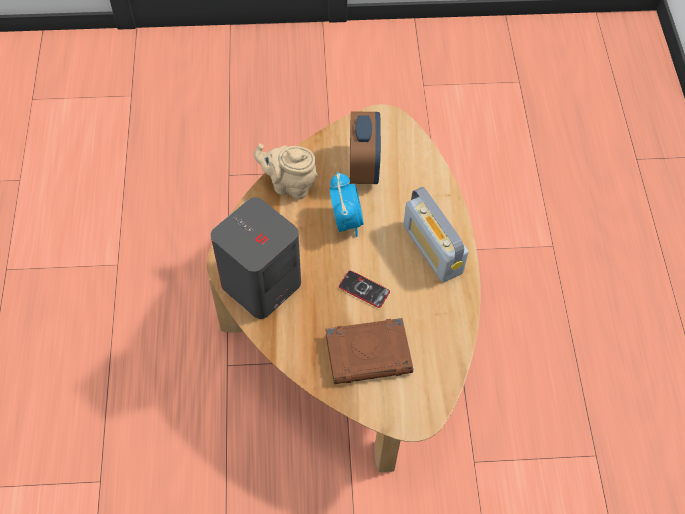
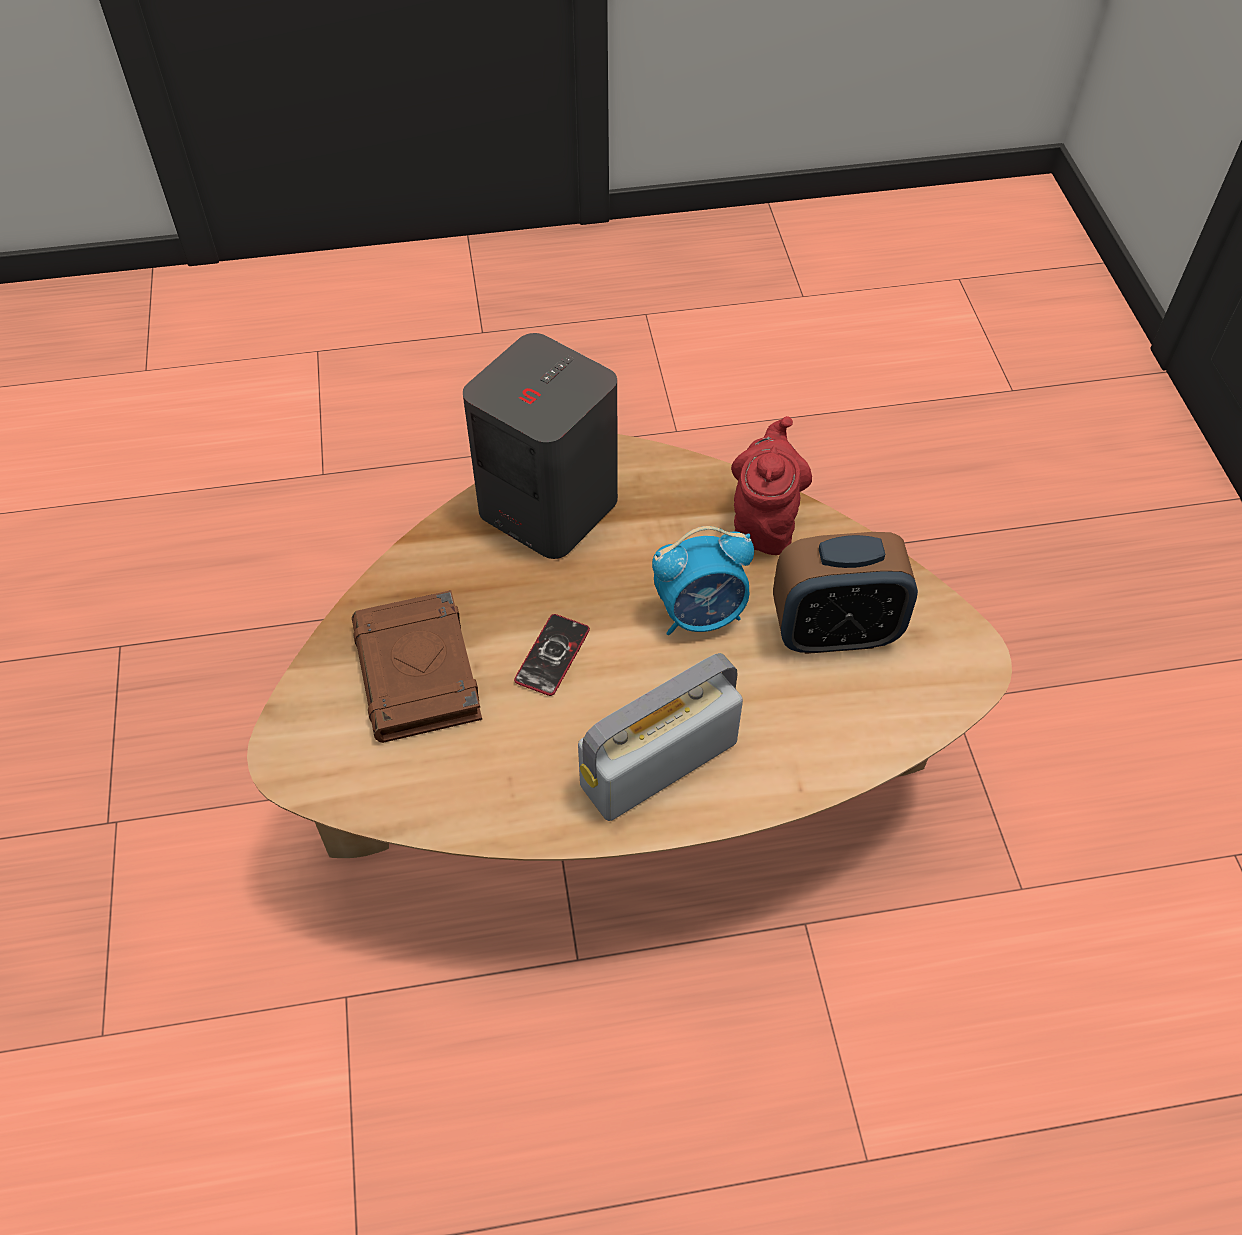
camera: 85 degrees right, 5 degrees down
beige teapot [254,144,318,200] -> red teapot [731,416,812,555]

